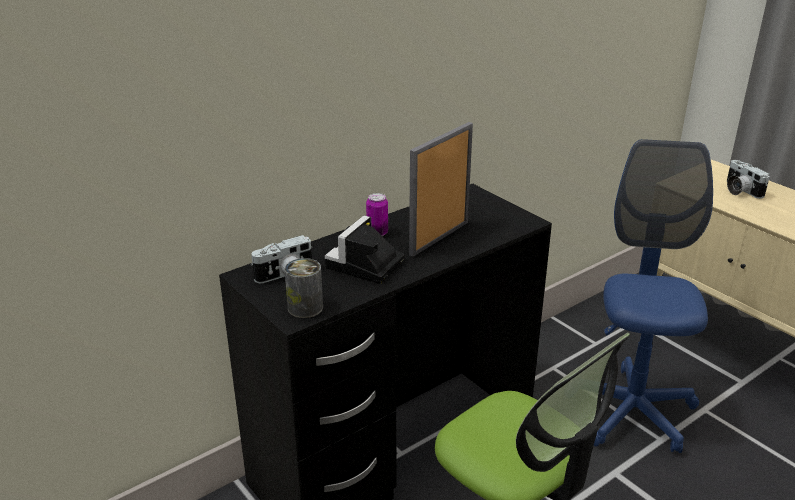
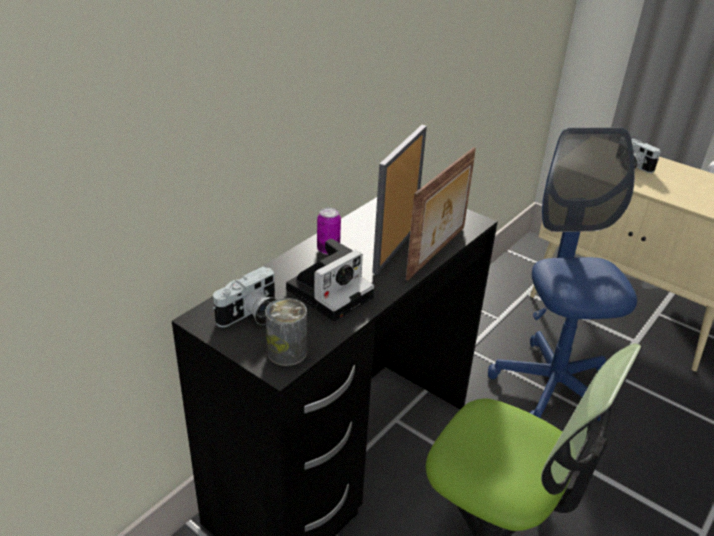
camera: 15 degrees left, 5 degrees up
camera [325,216,405,284] -> camera turned 150 degrees counterclockwise [286,238,374,321]
none -> picture frame [406,147,476,281]

